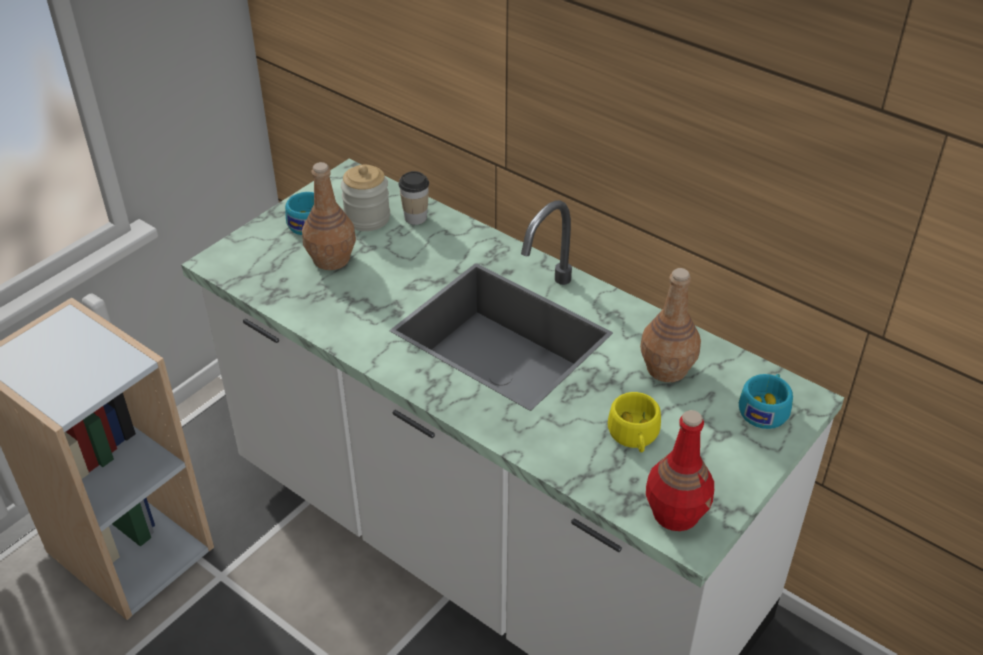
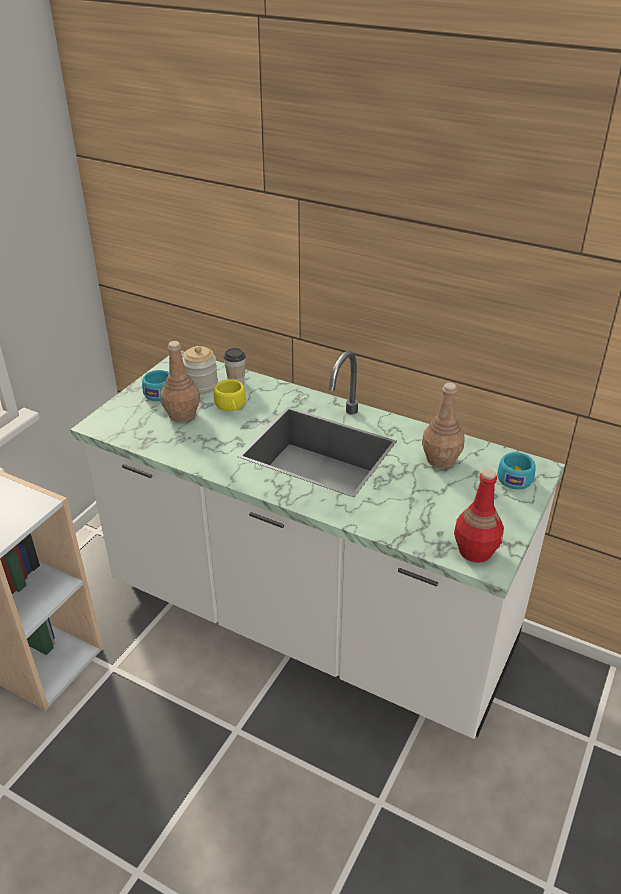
camera: 10 degrees left, 5 degrees down
yellow cup [608,392,661,453] -> yellow cup moved to [214,379,246,411]

